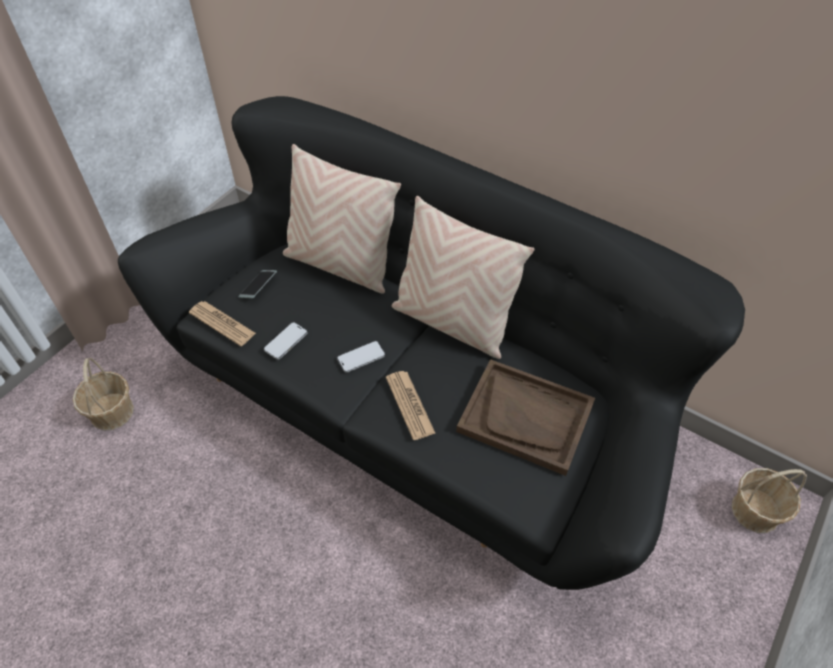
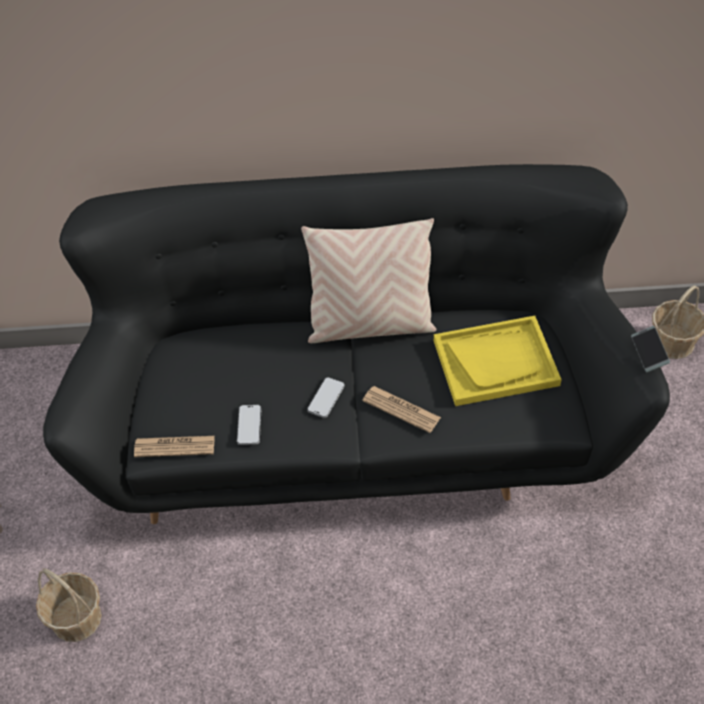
camera: 35 degrees left, 0 degrees up
phone [238,270,277,298] -> phone moved to [631,326,670,372]
beige pillow [283,144,401,294] -> none
brown tray [456,359,595,476] -> yellow tray [434,316,562,406]

